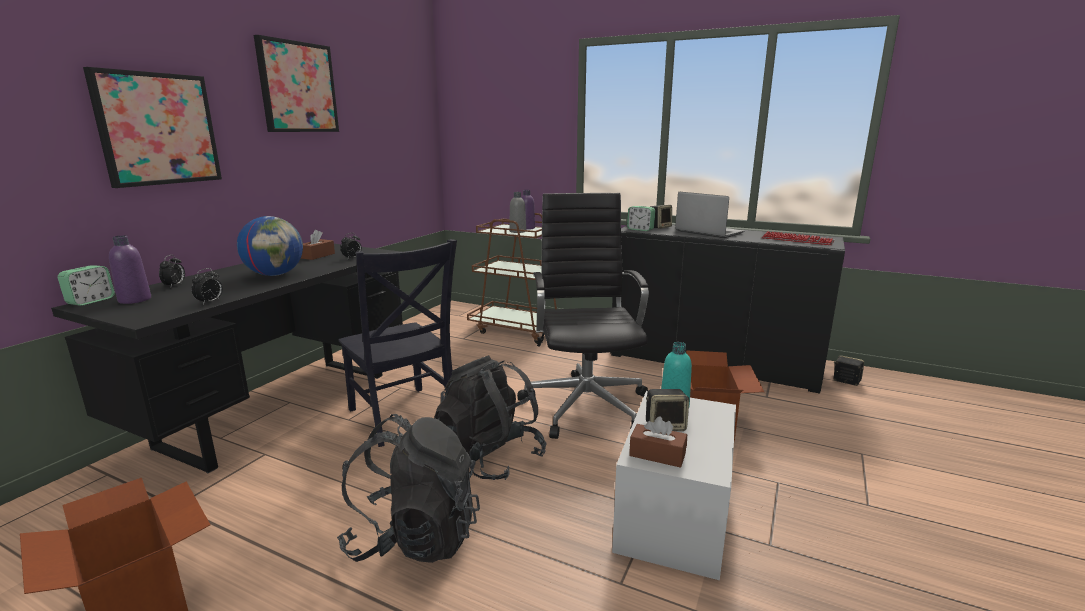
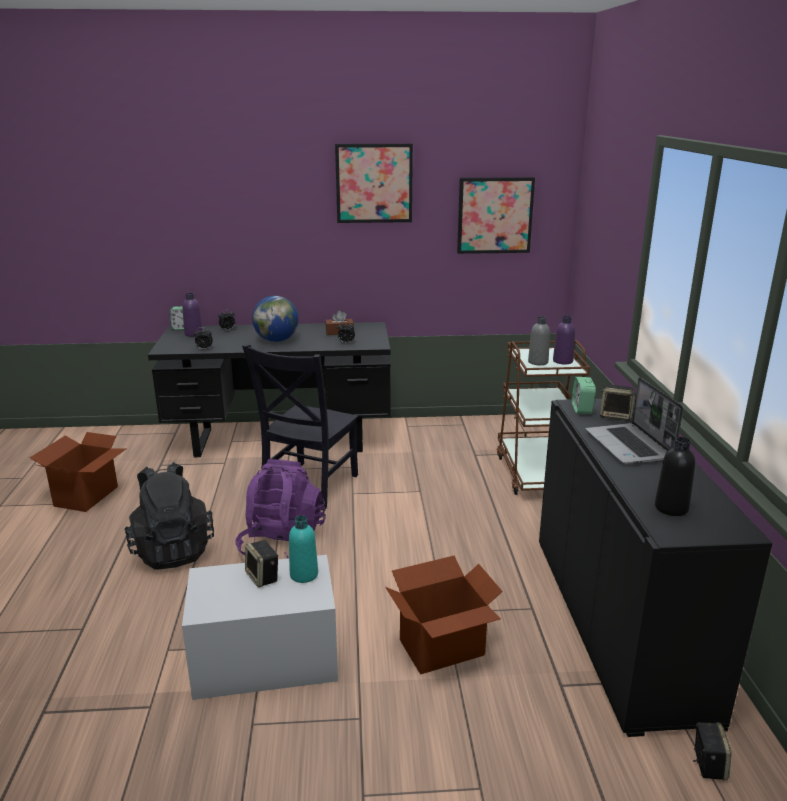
camera: 60 degrees right, 5 degrees up
picture [83,67,222,188] -> picture moved to [457,177,535,254]
black backpack [434,355,547,480] -> purple backpack [236,459,326,559]
black office chair [517,193,649,439] -> none
brown tissue box [629,416,687,468] -> none
laptop [675,192,744,238] -> laptop turned 150 degrees clockwise [585,377,683,464]
keyboard [762,231,835,245] -> black bottle [655,437,695,516]

